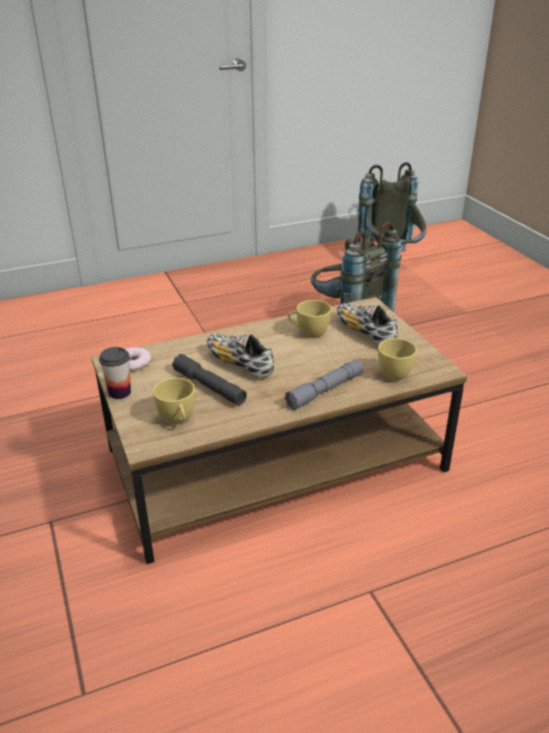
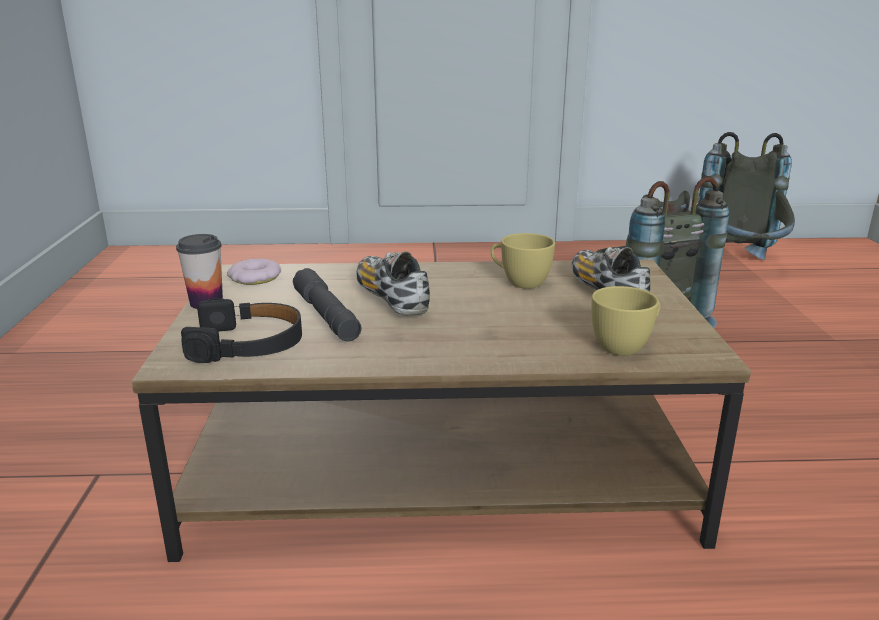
camera: 20 degrees right, 10 degrees down
yellow cup [153,378,195,424] -> black headphones [181,298,302,363]
grey flashlight [285,359,364,410] -> none

